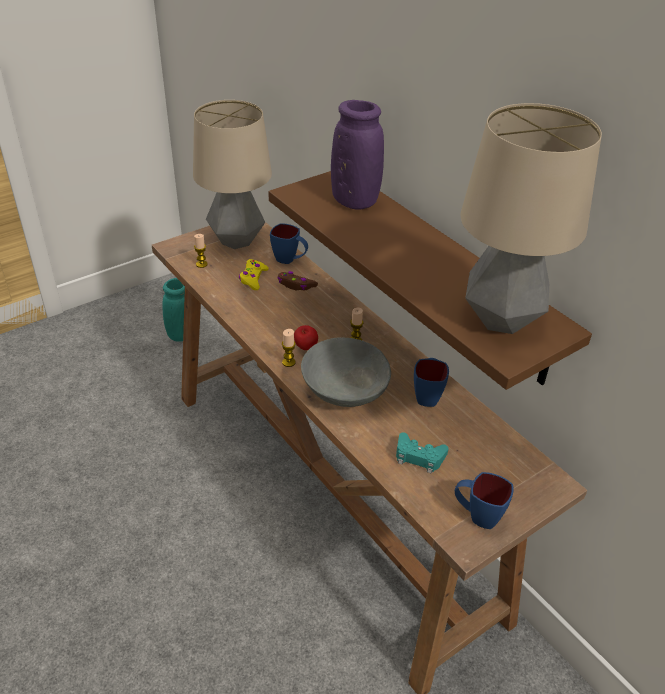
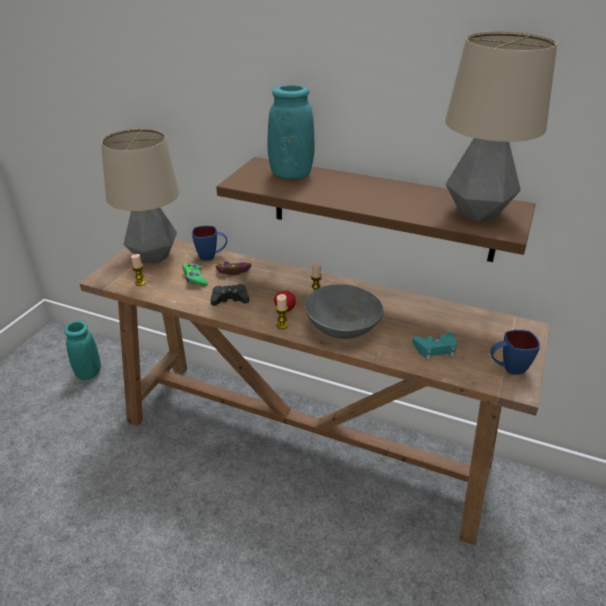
camera: 30 degrees left, 5 degrees down
yellow game controller [239,259,269,290] -> green game controller [183,263,208,286]
purple vase [331,100,384,210] -> turquoise vase [267,85,315,179]
blue mug [414,358,449,407] -> none
none -> black game controller [210,284,249,306]

